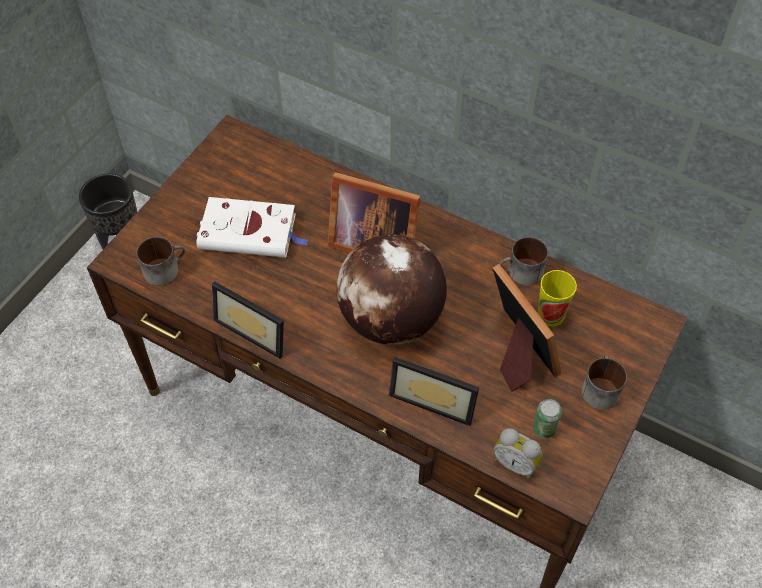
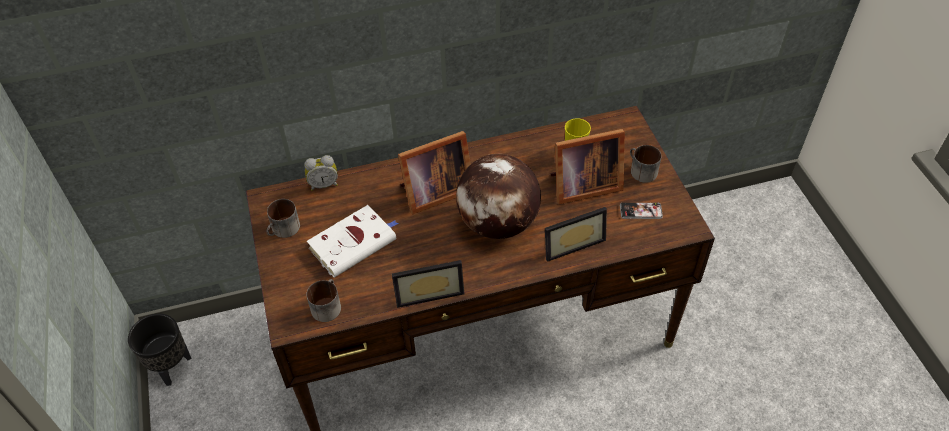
camera: 45 degrees left, 5 degrees down
picture frame [492,264,561,392] -> picture frame turned 150 degrees clockwise [550,129,625,204]
alarm clock [493,428,543,479] -> alarm clock moved to [304,155,338,191]
mug [499,237,548,286] -> mug moved to [266,199,300,238]
can [533,399,562,438] -> phone [620,203,663,219]

